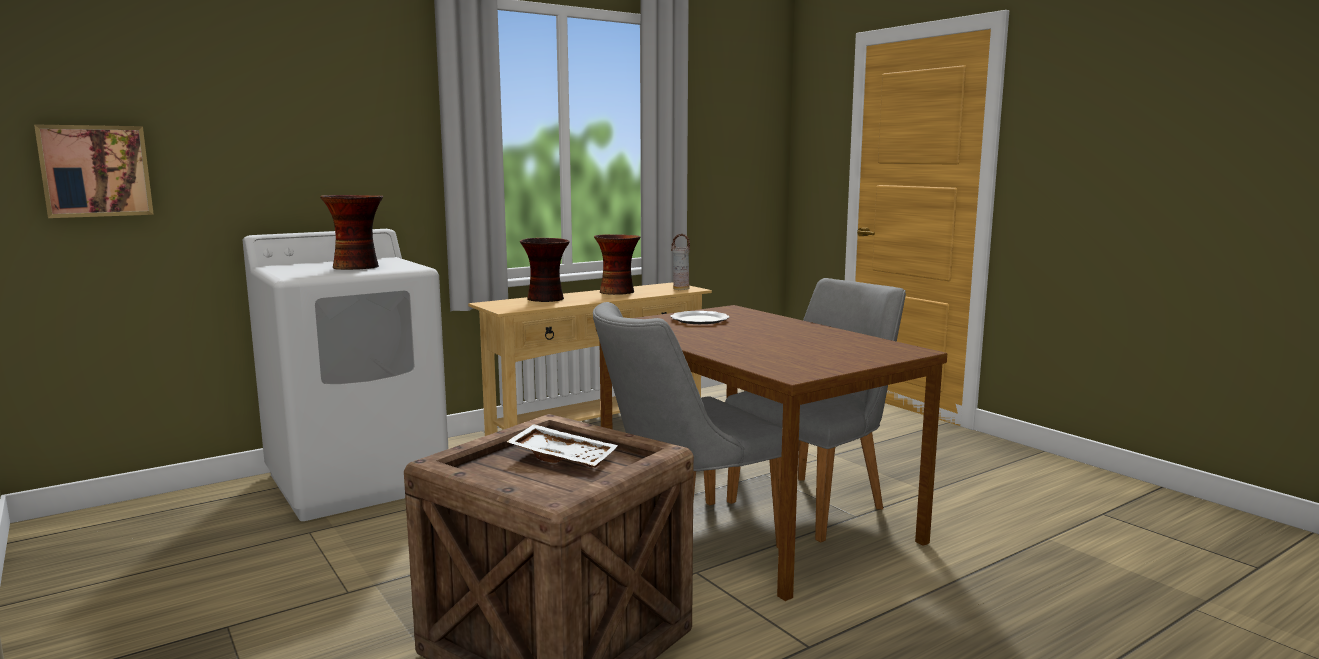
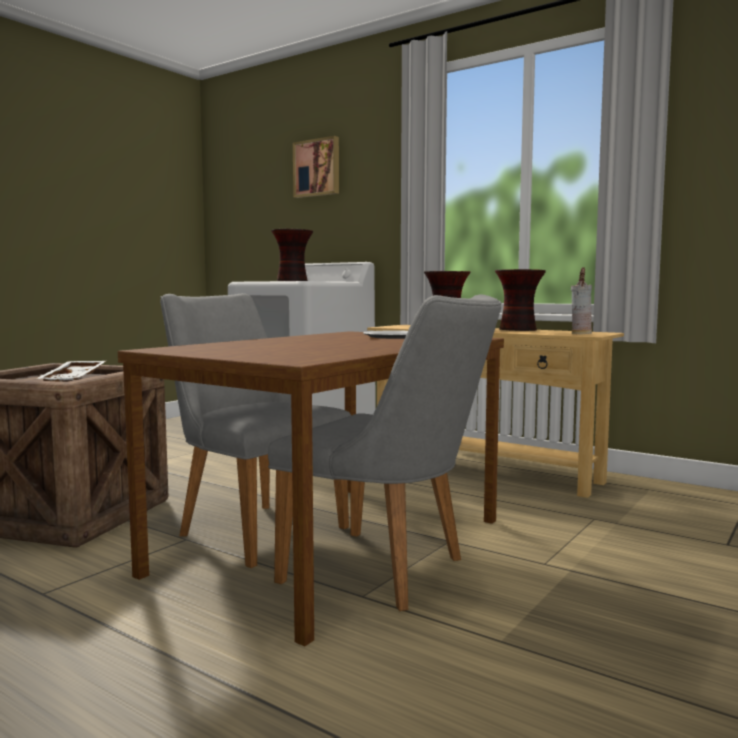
camera: 70 degrees right, 5 degrees down
picture [34,124,154,218] -> picture moved to [293,136,339,198]

